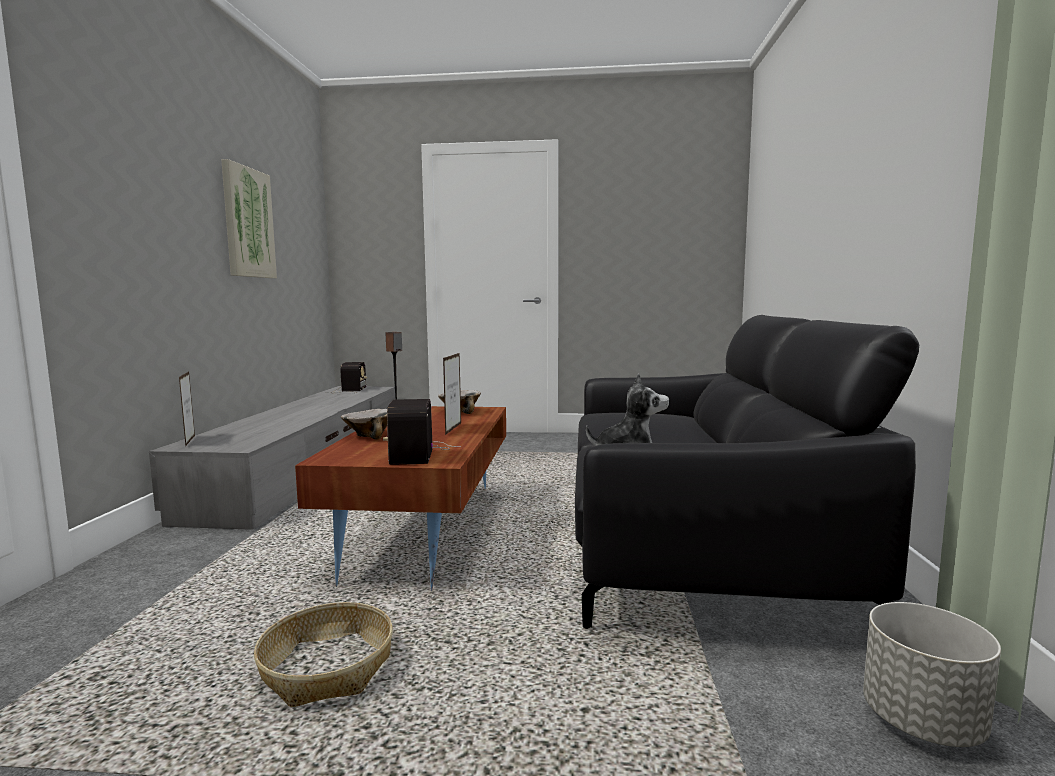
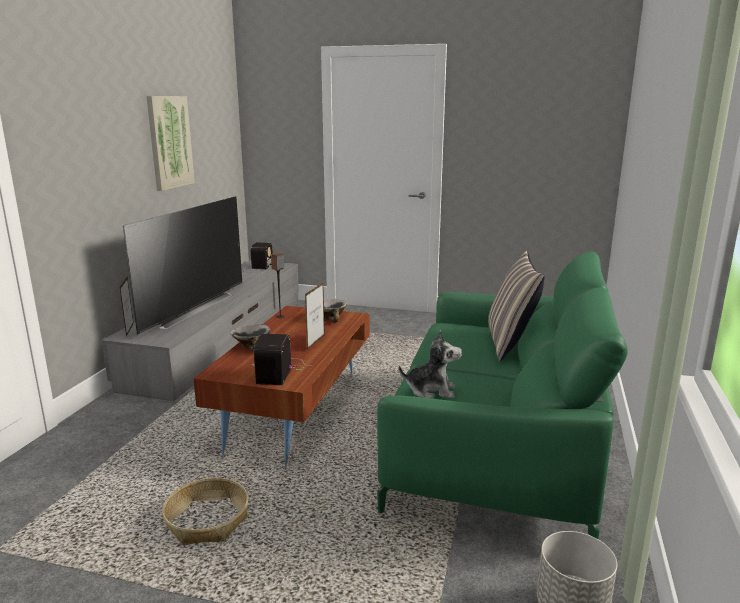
camera: 10 degrees right, 10 degrees up
black sofa [575,315,919,629] -> green sofa [377,252,628,539]
none -> television [123,196,242,335]
none -> pillow [488,251,545,361]

